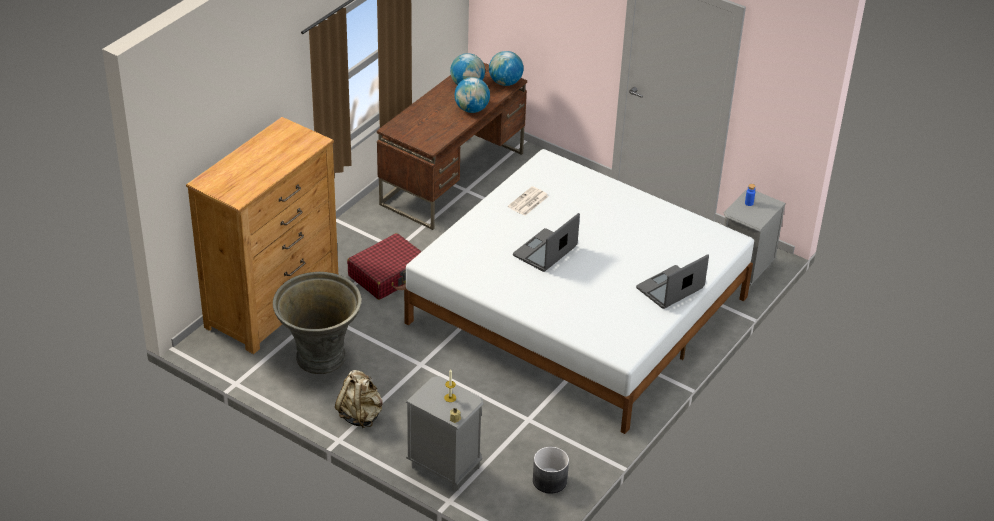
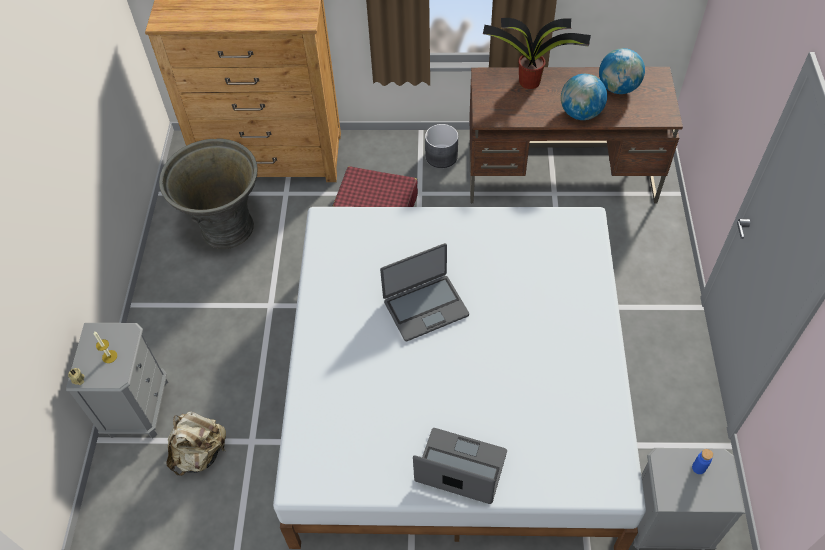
camera: 60 degrees right, 15 degrees up
beige backpack [335,370,383,428] -> beige backpack moved to [166,412,226,476]
globe [489,51,524,86] -> none
newspaper [508,186,549,216] -> none
laptop [513,213,580,272] -> laptop turned 150 degrees clockwise [380,243,469,342]
grey planter [533,447,569,494] -> grey planter moved to [425,124,458,168]
none -> potted plant [483,18,591,89]

